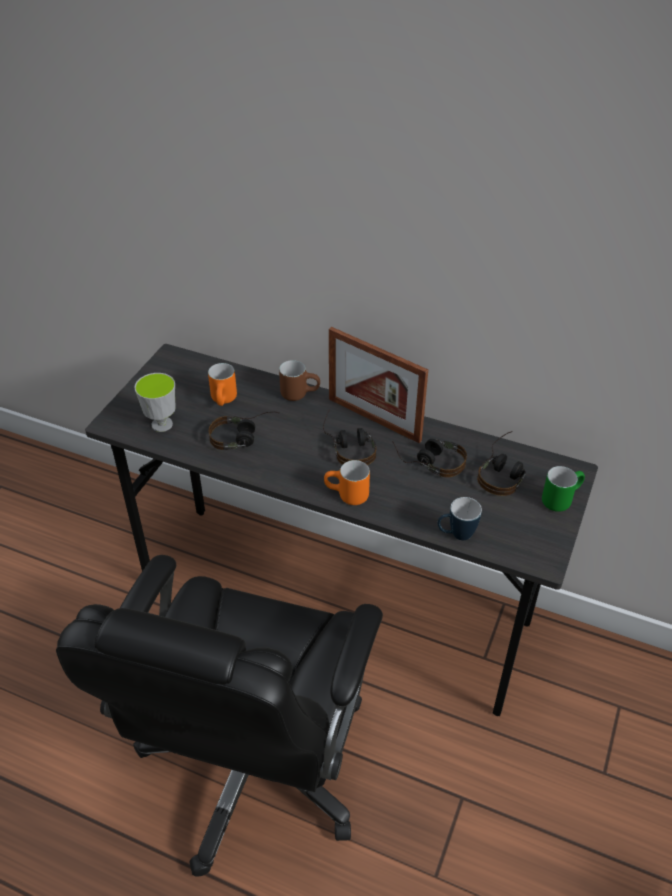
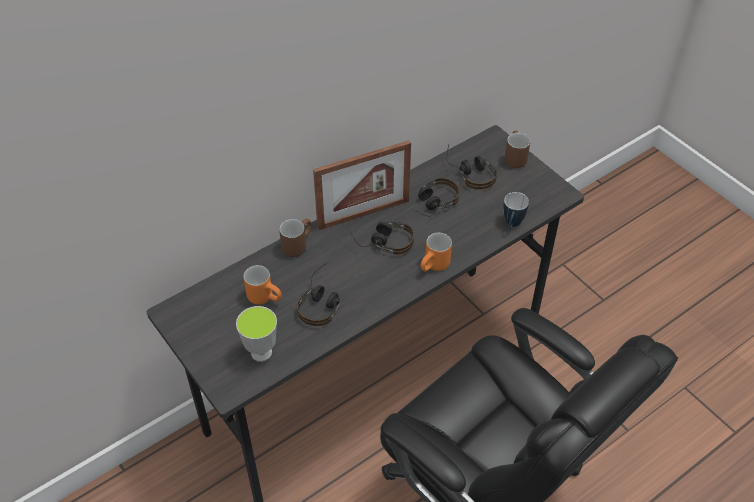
camera: 60 degrees left, 5 degrees up
green mug [542,466,585,512] -> brown mug [505,130,530,168]

